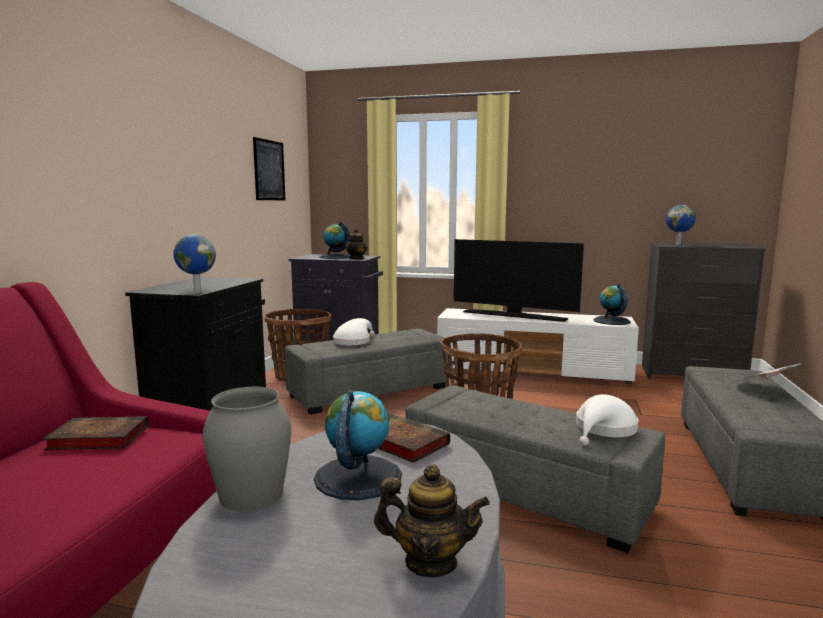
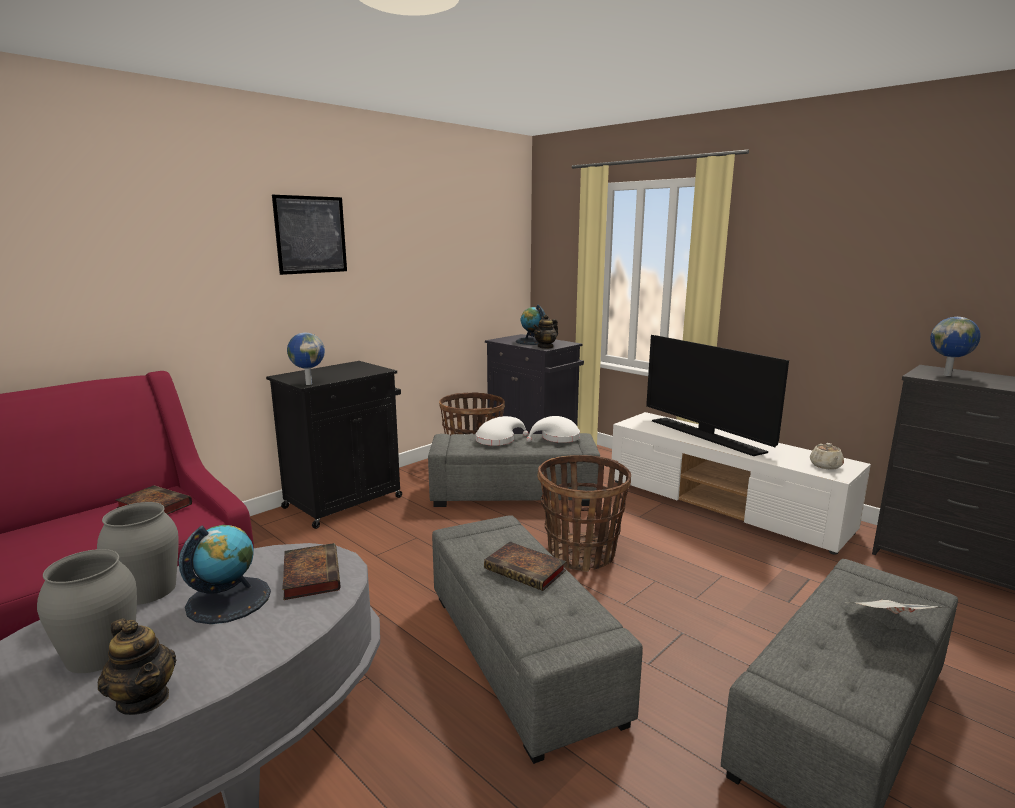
camera: 30 degrees right, 5 degrees up
picture [253,137,285,200] -> picture moved to [272,195,347,275]
white hat [576,394,639,446] -> white hat moved to [526,416,580,443]
globe [593,283,631,325] -> beige teapot [810,443,844,470]
none -> grey vase [37,549,137,673]
none -> book [484,542,567,591]

